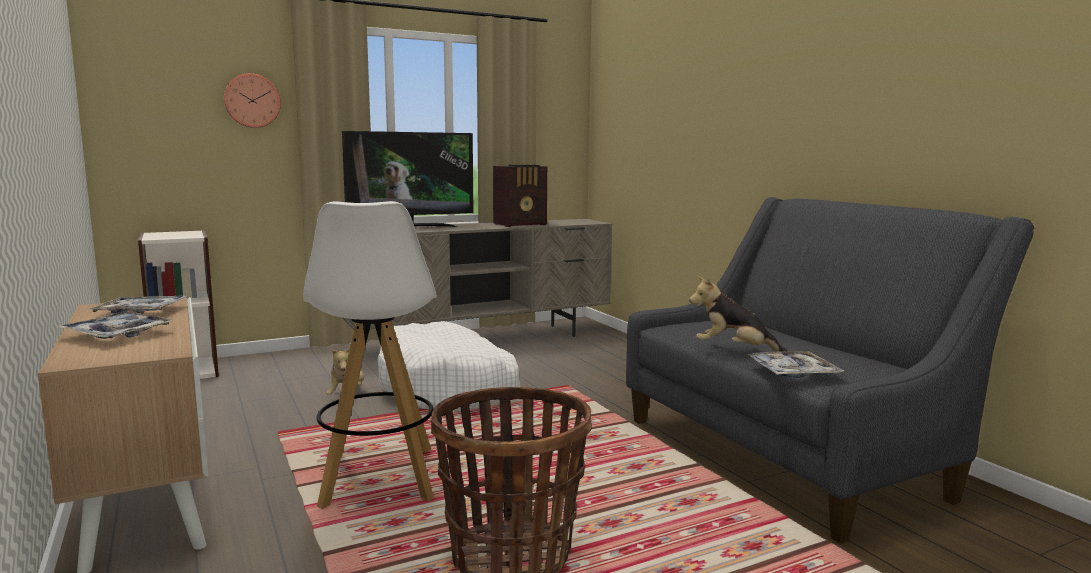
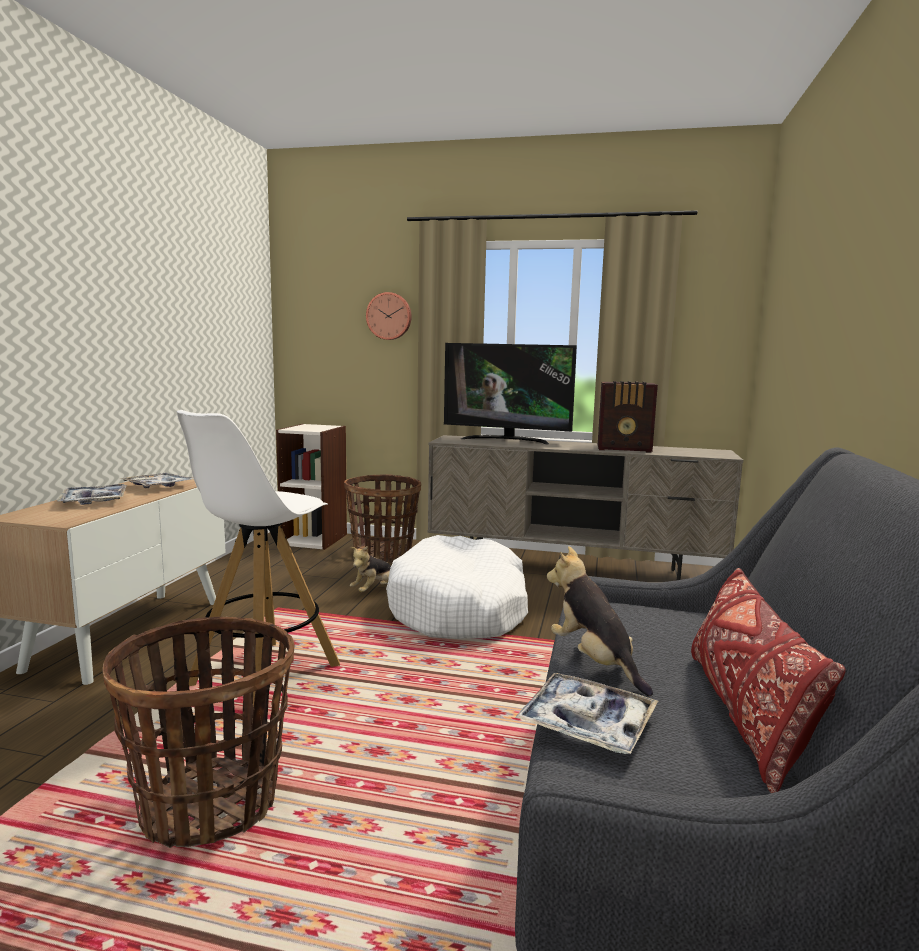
camera: 40 degrees right, 0 degrees up
none -> basket [344,475,421,563]
none -> red pillow [691,568,846,793]

